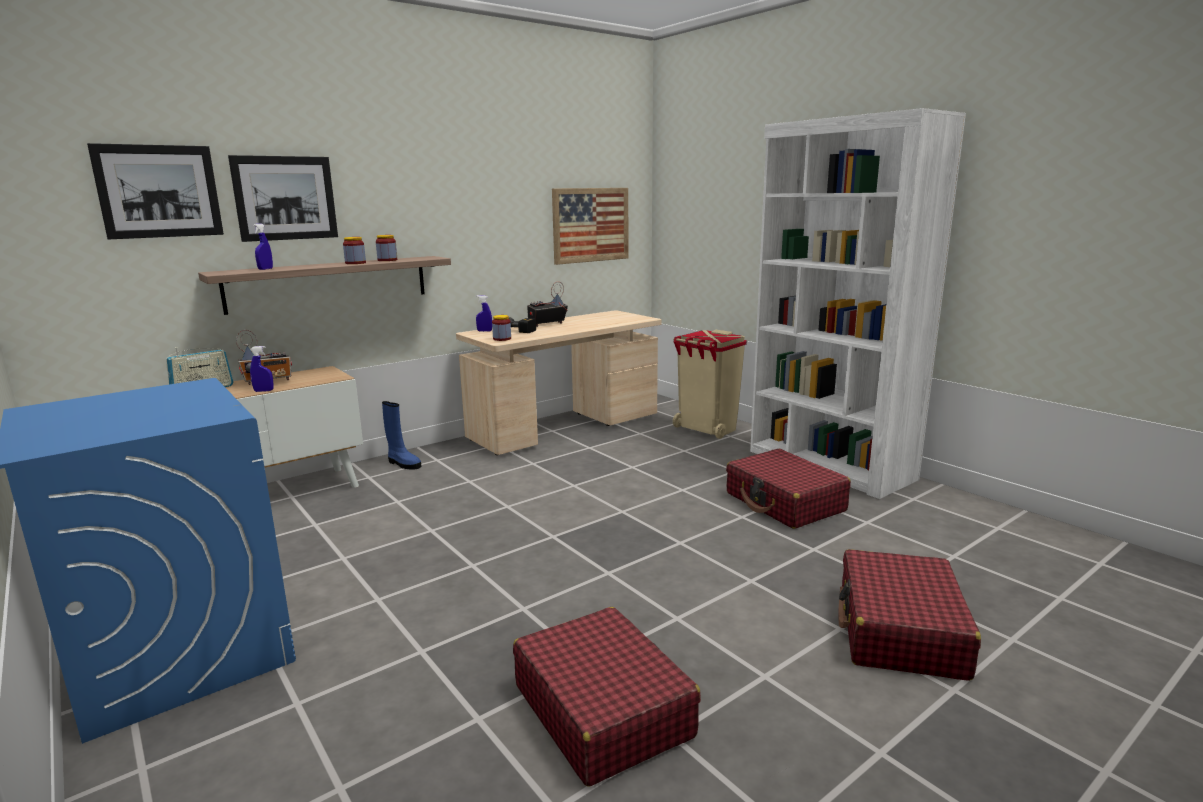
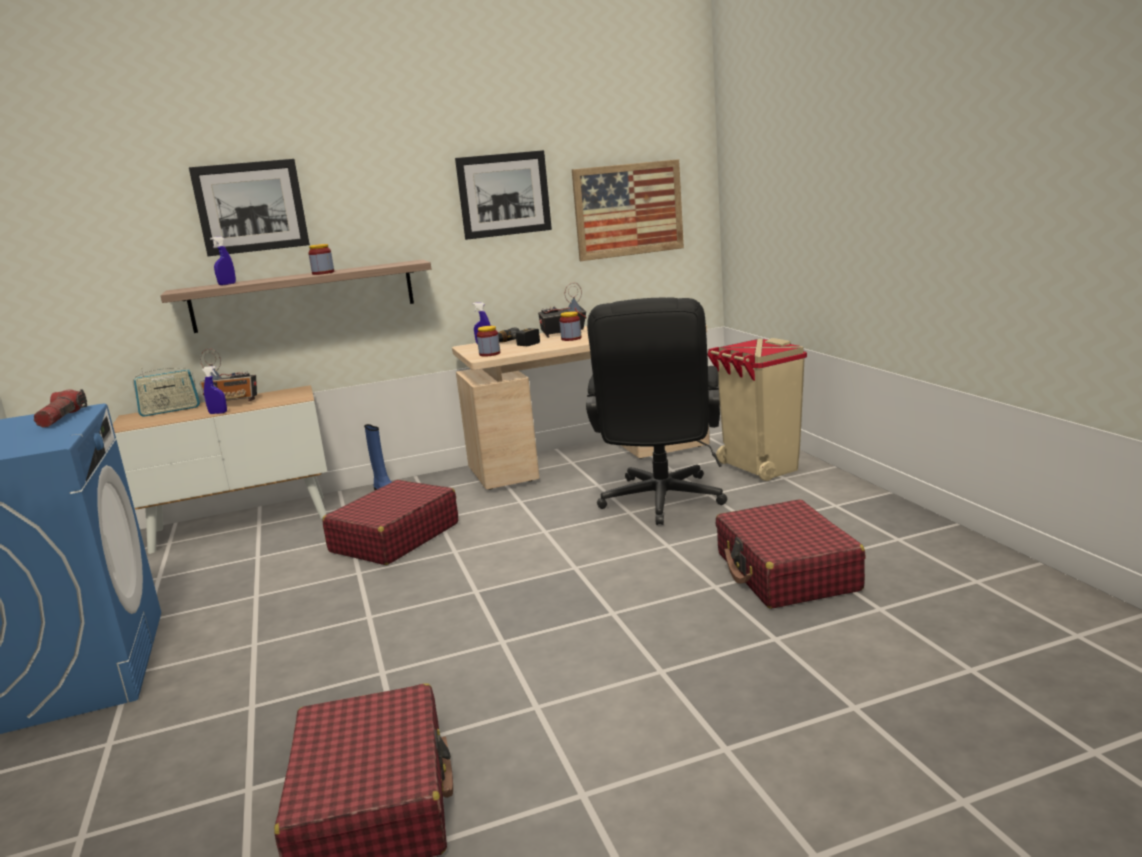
camera: 20 degrees right, 0 degrees up
picture [87,143,224,239] -> picture moved to [455,150,552,240]
jar [376,235,397,261] -> jar moved to [559,312,582,341]
white bookcase [750,108,966,499] -> none
red suitcase [838,549,981,681] -> red suitcase moved to [322,480,458,565]
none -> flashlight [34,389,87,428]
none -> black office chair [586,298,727,525]

